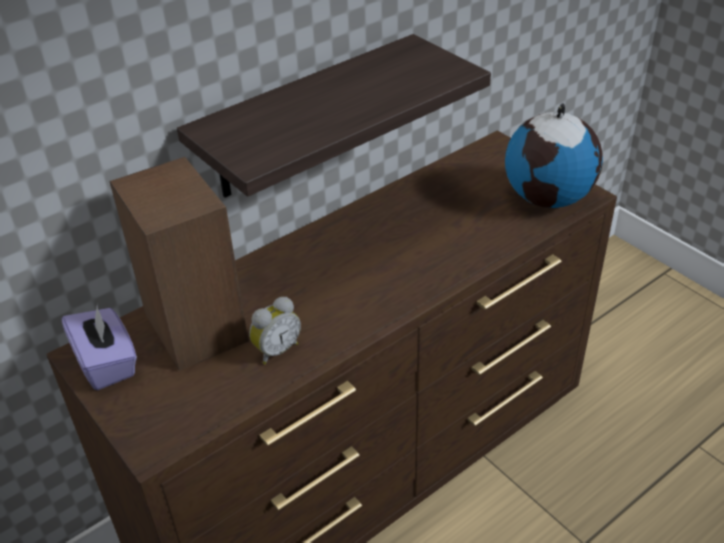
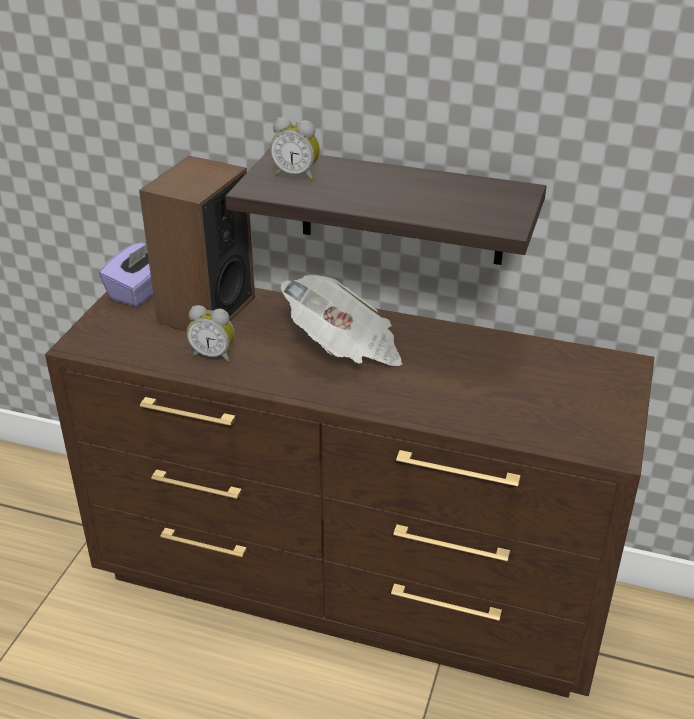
camera: 55 degrees right, 5 degrees down
globe [505,103,603,208] -> none
none -> alarm clock [270,117,320,181]
none -> newspaper [281,275,403,366]

